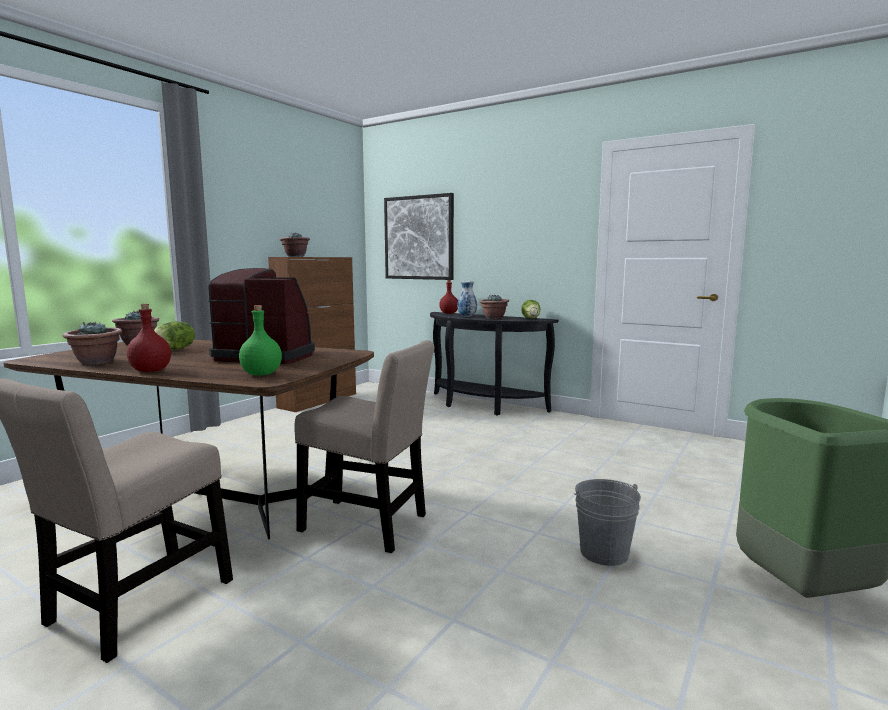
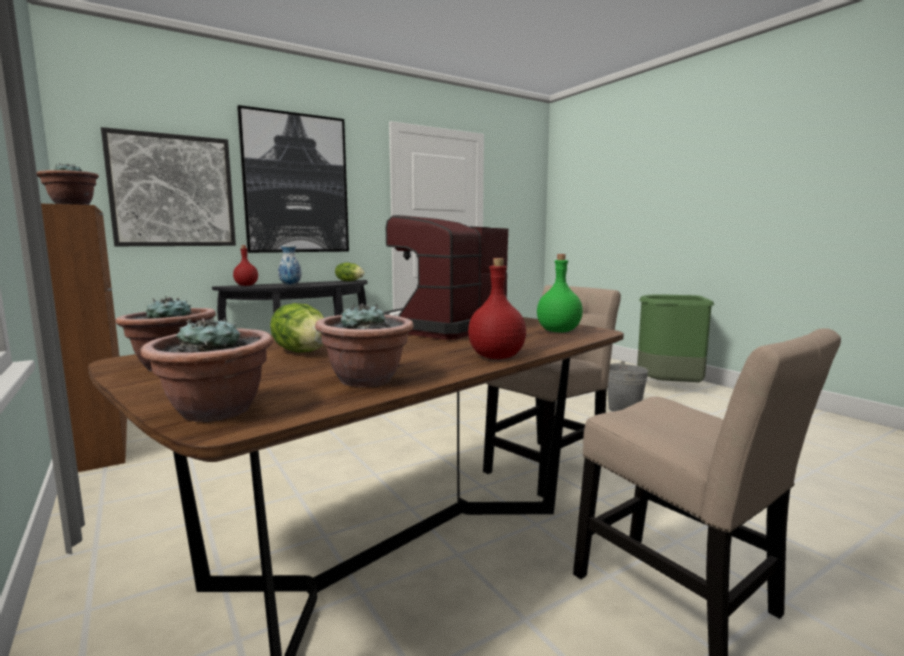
camera: 65 degrees left, 0 degrees up
potted plant [479,294,509,319] -> potted plant moved to [140,316,273,422]
none -> picture [237,105,349,253]

